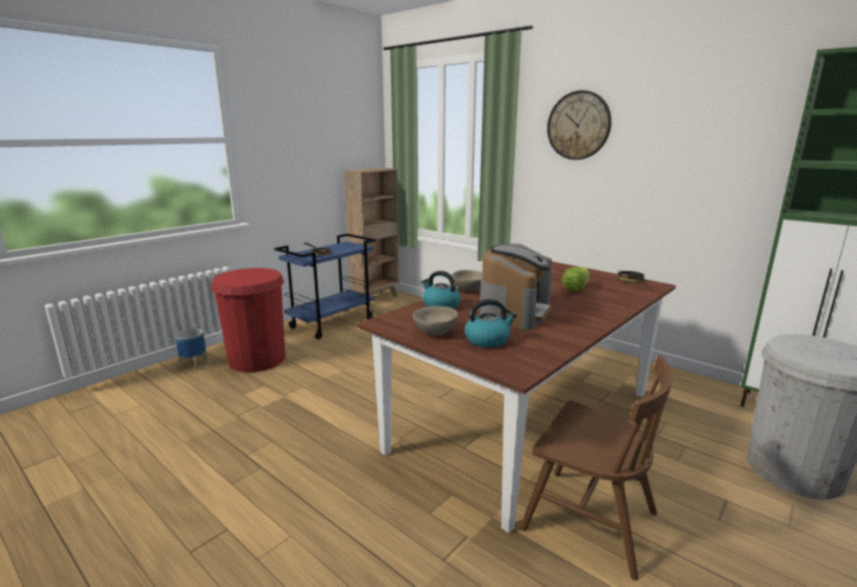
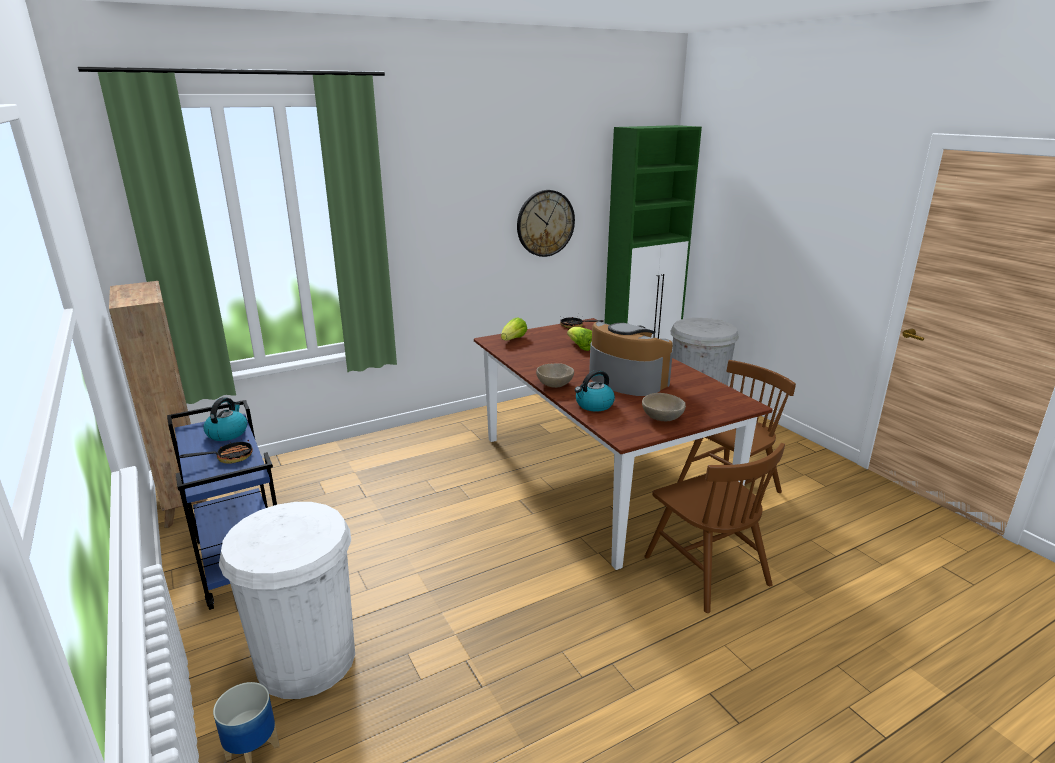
camera: 70 degrees left, 5 degrees up
red trash can [211,268,285,372] -> white trash can [219,502,355,699]
kettle [465,299,517,348] -> kettle moved to [203,397,247,441]
wall clock [547,90,611,160] -> wall clock moved to [517,190,575,257]
none -> lettuce [501,317,527,340]
none -> brown chair [644,443,785,613]

